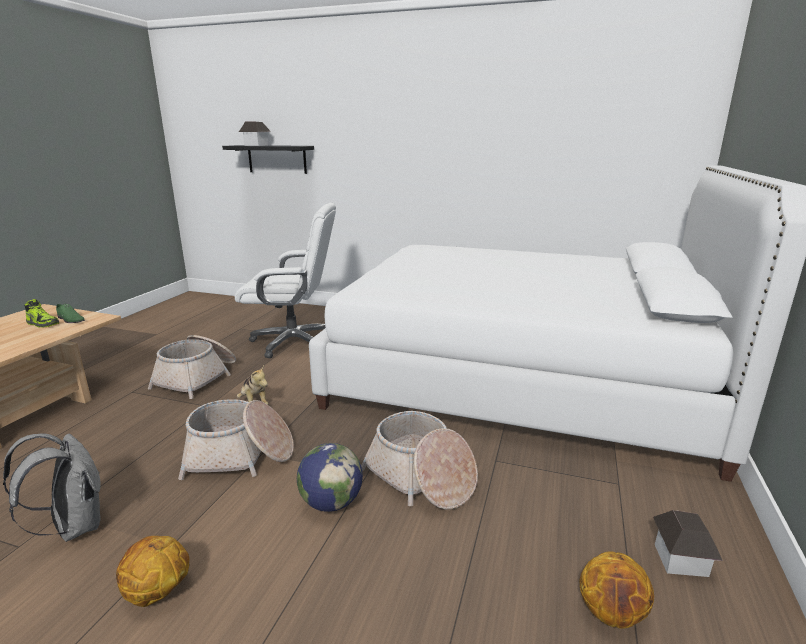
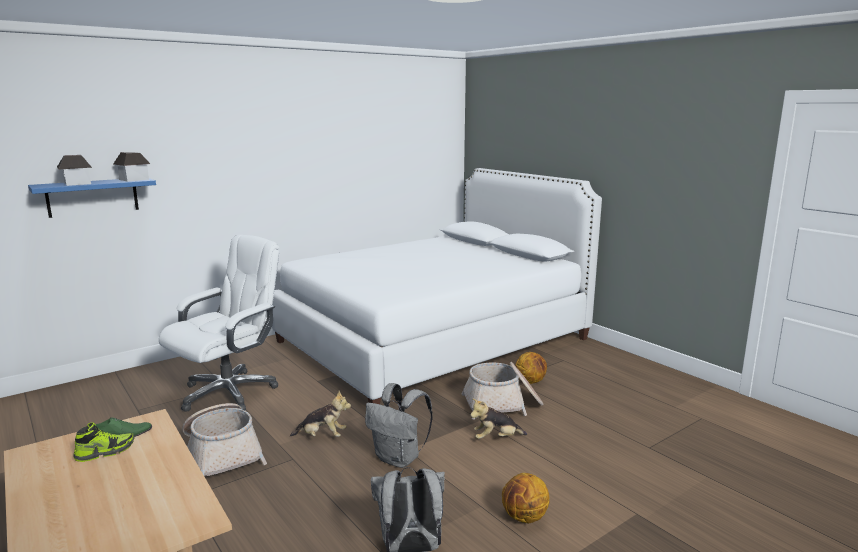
camera: 55 degrees left, 5 degrees down
basket [178,399,294,480] -> grey backpack [365,383,433,468]
black shelf [222,145,314,174] -> blue shelf [28,178,156,218]
globe [297,443,363,512] -> plush toy [470,398,527,439]
basketball [580,552,654,629] -> basketball moved to [515,352,547,384]
toy house [653,510,723,577] -> toy house moved to [114,152,150,182]

